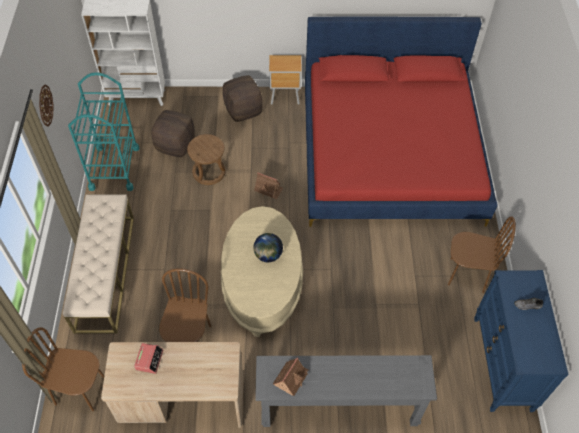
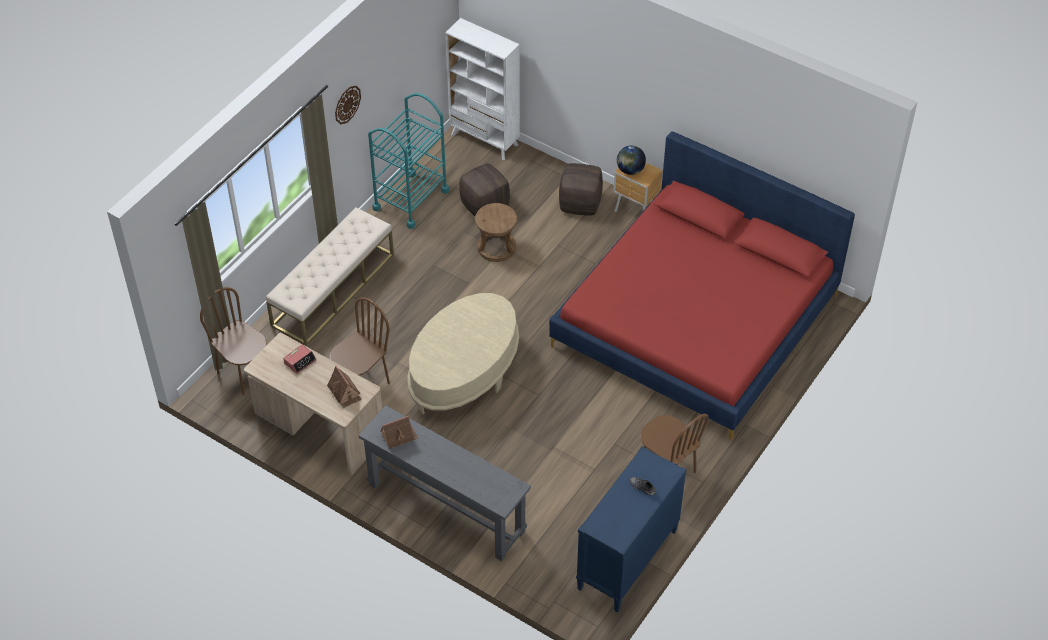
camera: 35 degrees right, 5 degrees down
globe [253,233,283,262] -> globe moved to [617,146,646,175]
toy house [254,172,283,199] -> toy house moved to [327,366,362,408]

